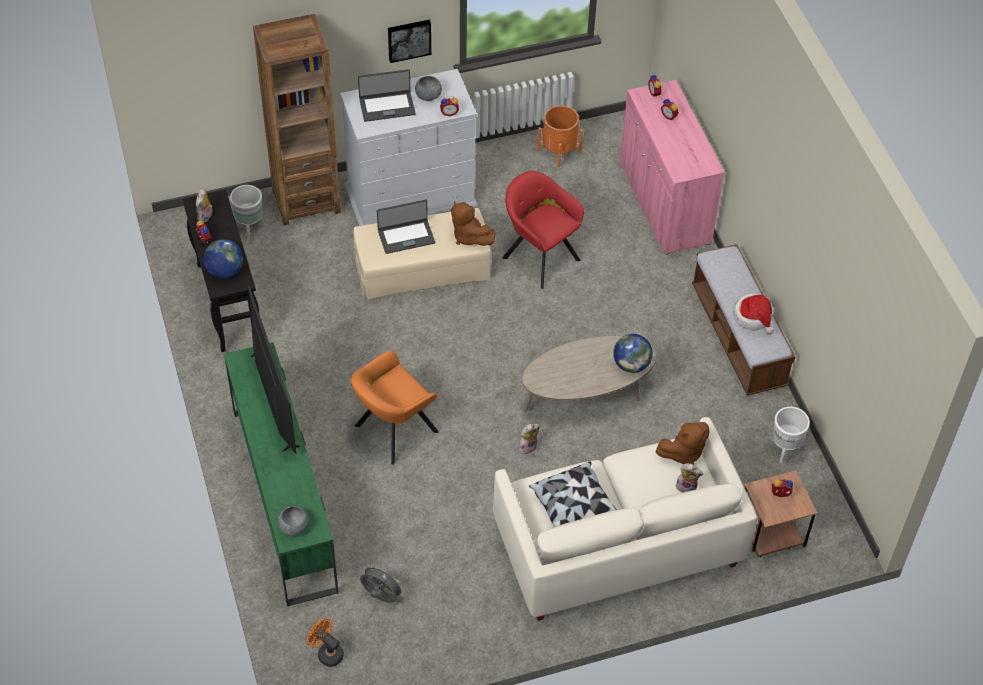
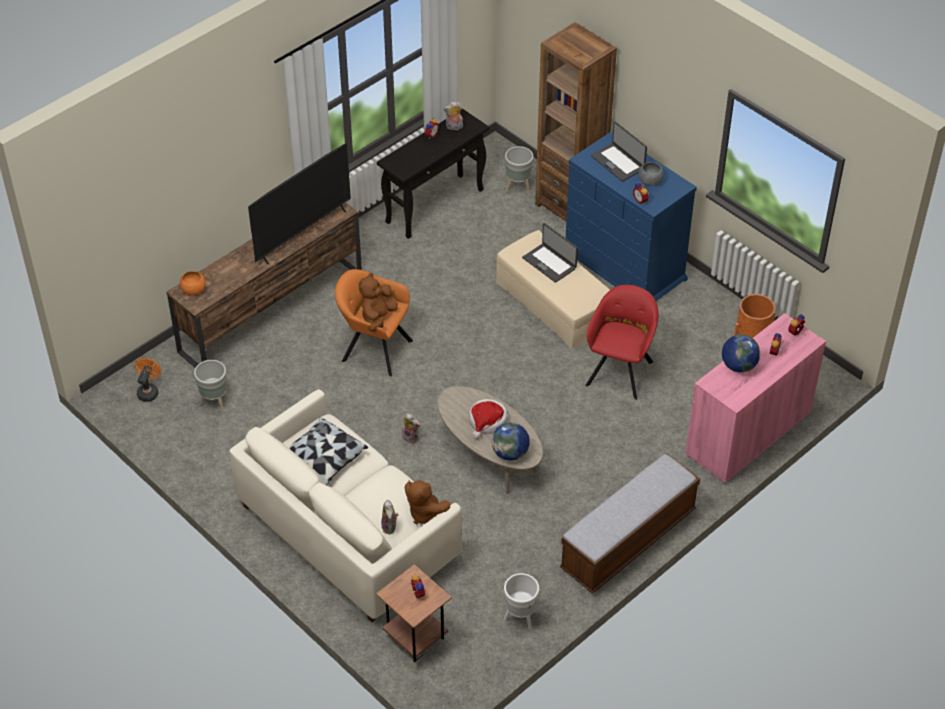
camera: 65 degrees right, 5 degrees down
globe [204,239,243,278] -> globe moved to [722,335,760,373]
green tv stand [224,342,338,607] -> brown tv stand [166,202,362,368]
grey bowl [278,506,309,536] -> orange bowl [180,271,206,295]
white dresser [340,69,477,226] -> blue dresser [566,131,697,301]
grey fan [360,564,405,603] -> grey planter [194,360,227,412]
picture [388,20,431,63] -> none
brown plush toy [451,201,496,246] -> brown plush toy moved to [359,273,398,332]
hat [733,294,774,335] -> hat moved to [469,399,508,439]

